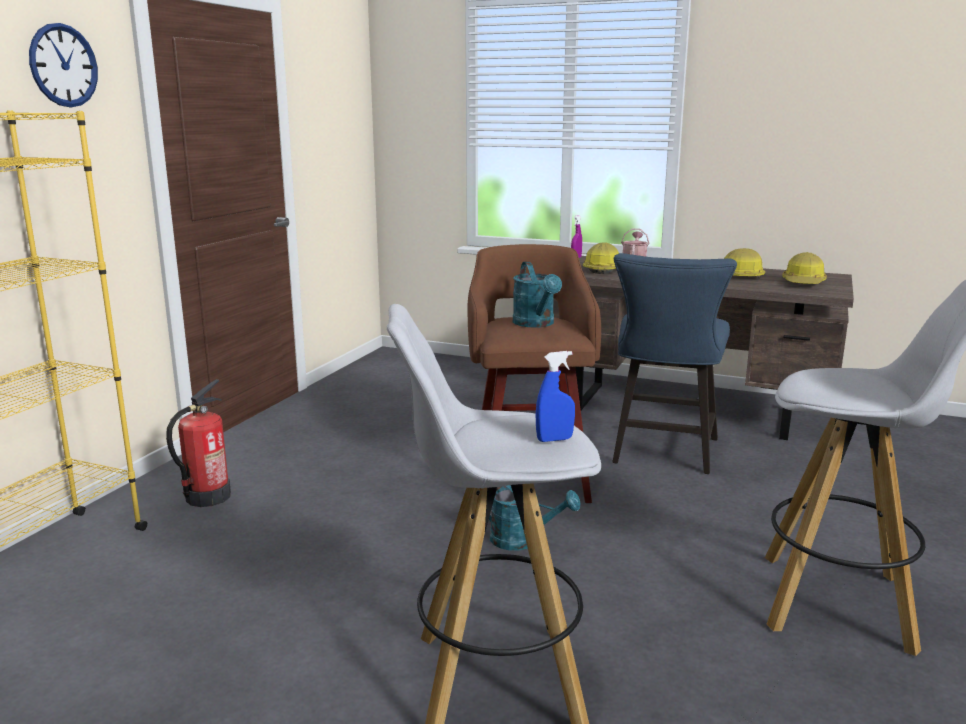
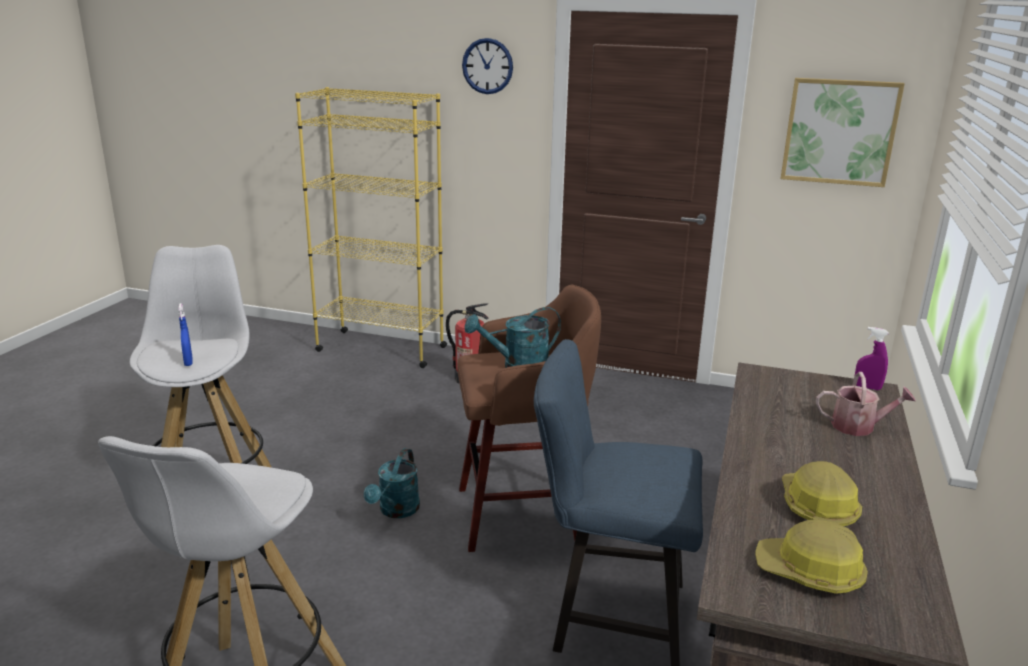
camera: 85 degrees right, 5 degrees up
hard hat [582,242,619,274] -> none
none -> picture [781,78,905,187]

